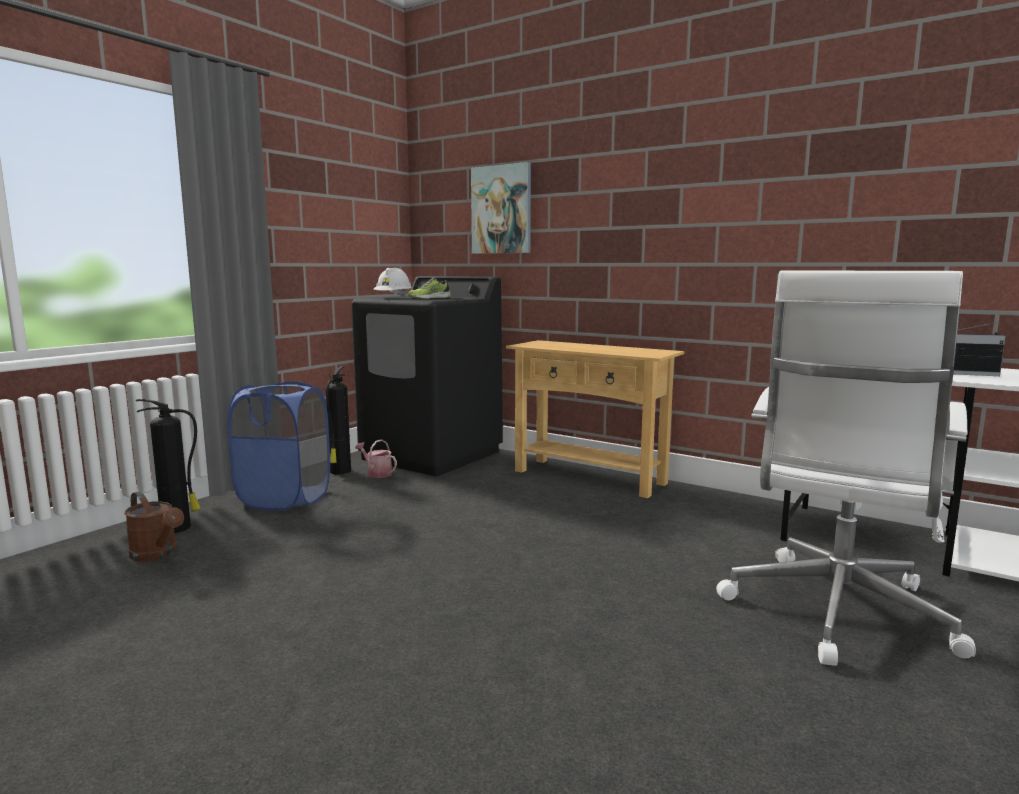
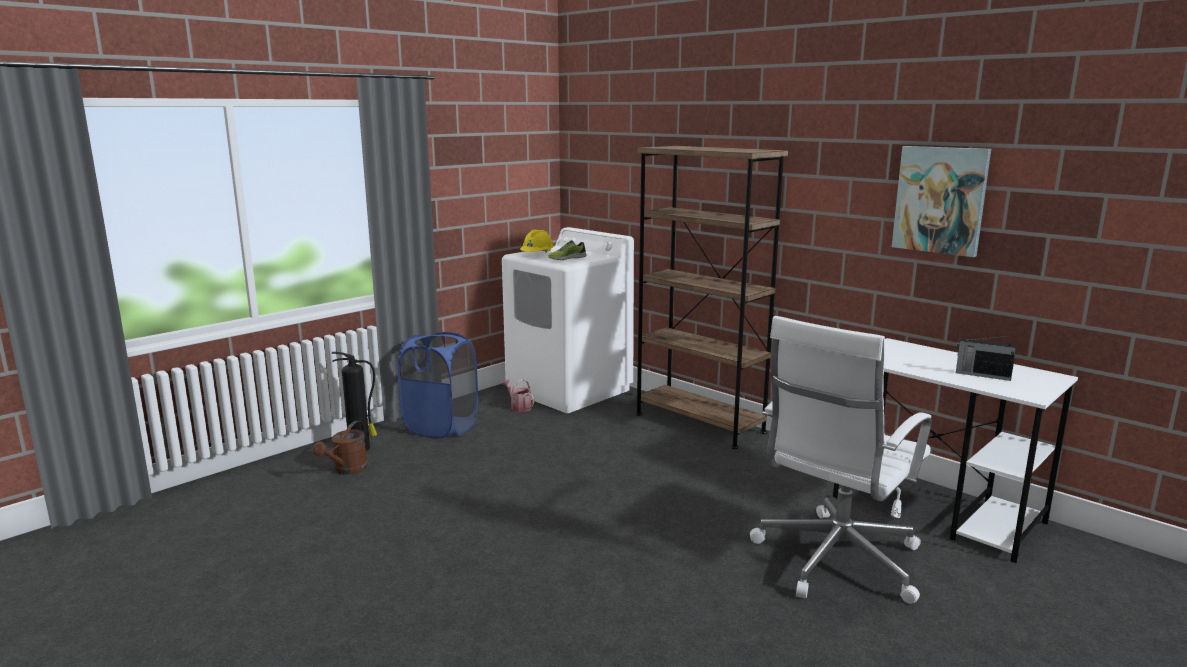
camera: 10 degrees right, 5 degrees up
brown watering can [125,491,184,562] -> brown watering can turned 60 degrees clockwise [313,421,368,475]
fire extinguisher [325,366,351,475] -> none
black washing machine [351,276,503,476] -> white washing machine [502,227,634,413]
white hard hat [374,268,411,297] -> yellow hard hat [520,229,554,253]
picture [471,162,531,254] -> picture moved to [892,146,991,257]
beige console table [506,340,684,498] -> brown bookcase [635,146,788,449]

